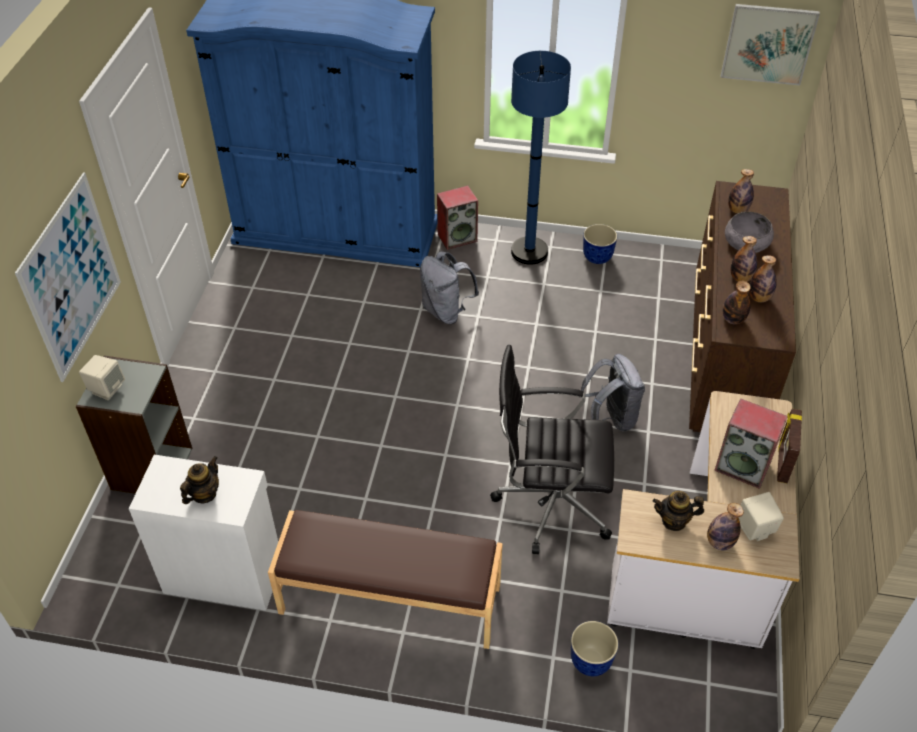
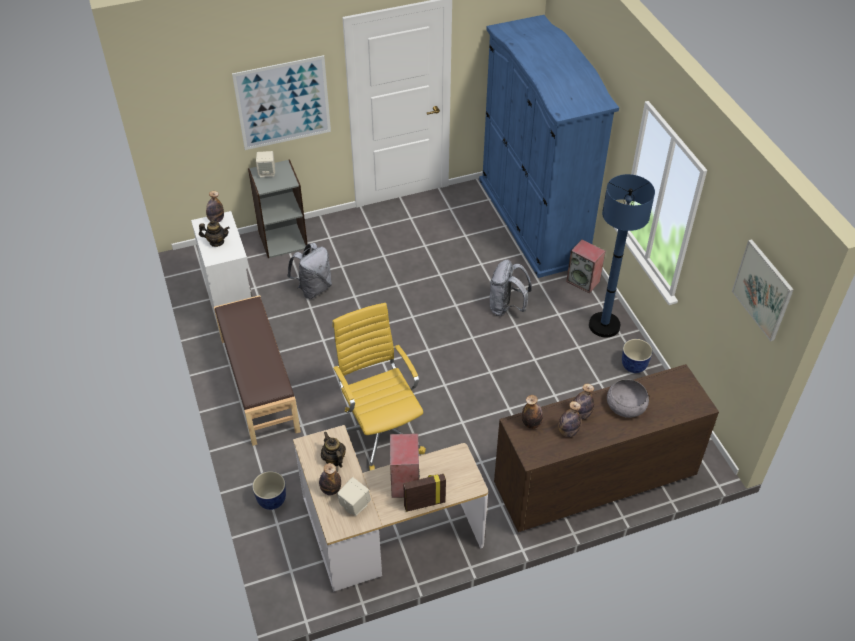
camera: 60 degrees right, 0 degrees up
black office chair [490,345,614,554] -> yellow office chair [332,303,426,470]
grey backpack [581,354,645,431] -> grey backpack moved to [287,243,332,299]
bottle [728,169,754,213] -> bottle moved to [206,191,224,222]

